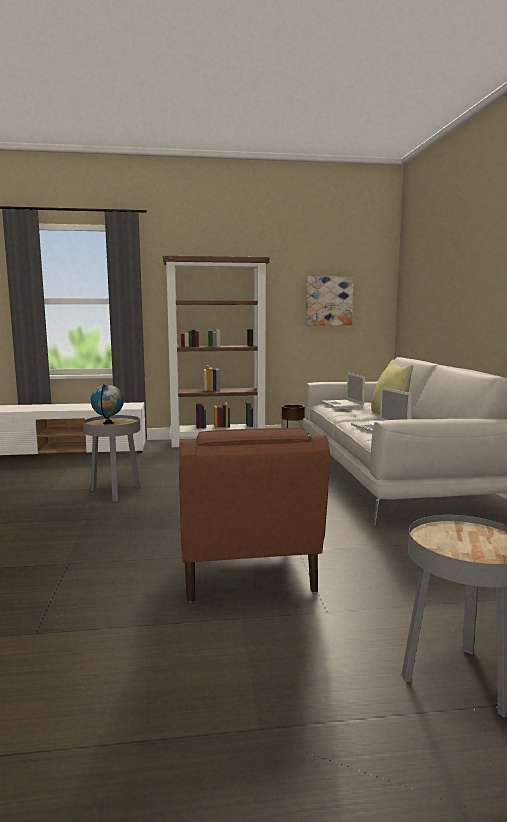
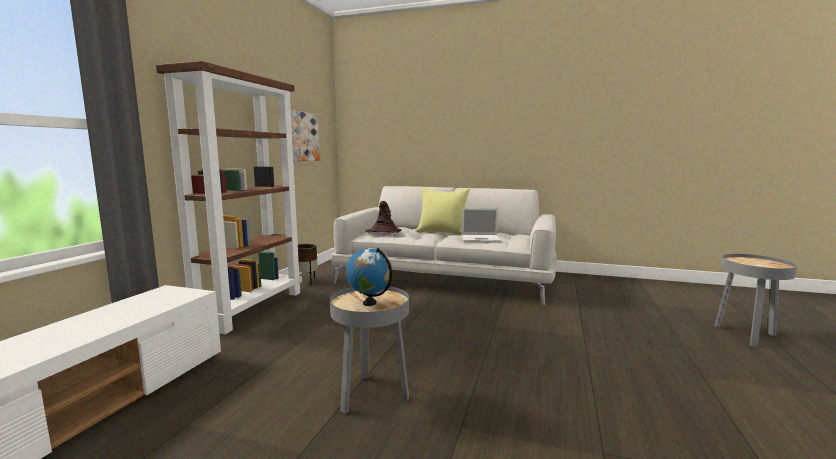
camera: 65 degrees left, 0 degrees up
brown armchair [179,428,330,602] -> none
laptop [321,373,365,408] -> brown hat [365,201,402,233]

